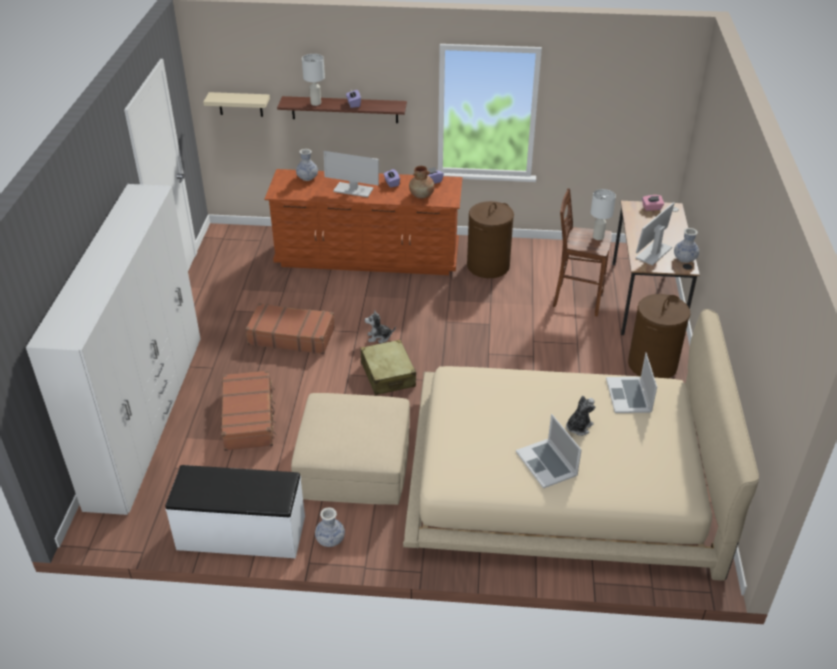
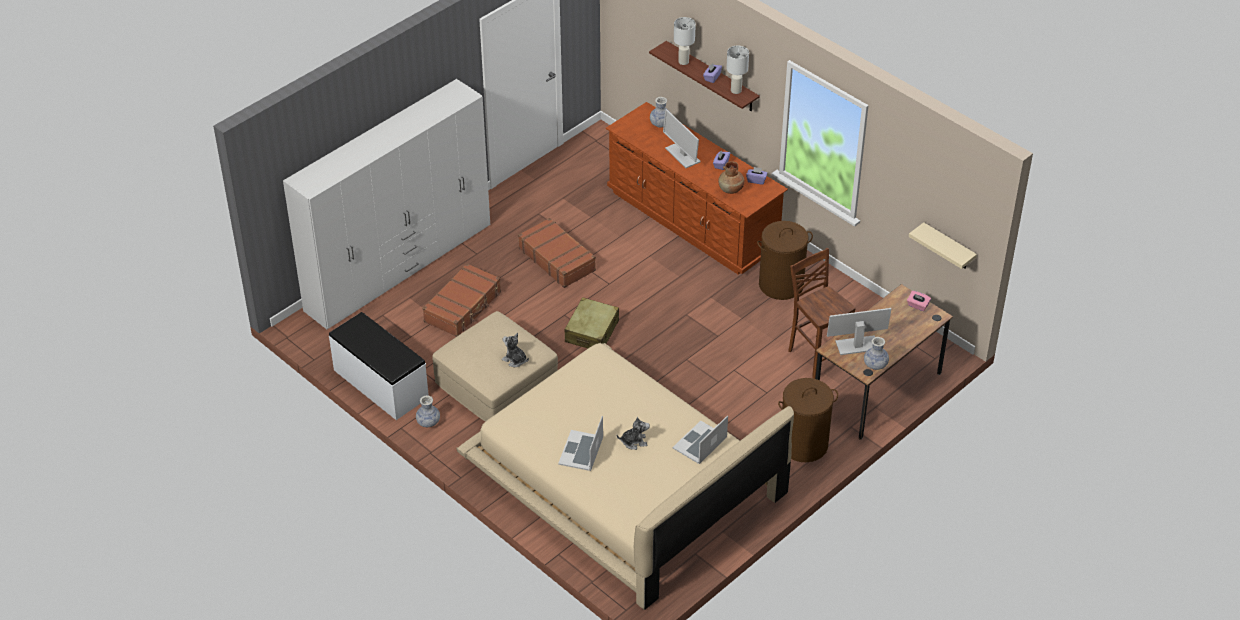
camera: 40 degrees right, 5 degrees up
beige shelf [203,92,270,117] -> beige shelf moved to [909,222,977,269]
plush toy [365,310,396,344] -> plush toy moved to [502,333,529,367]
white table lamp [591,189,616,240] -> white table lamp moved to [726,46,749,94]

